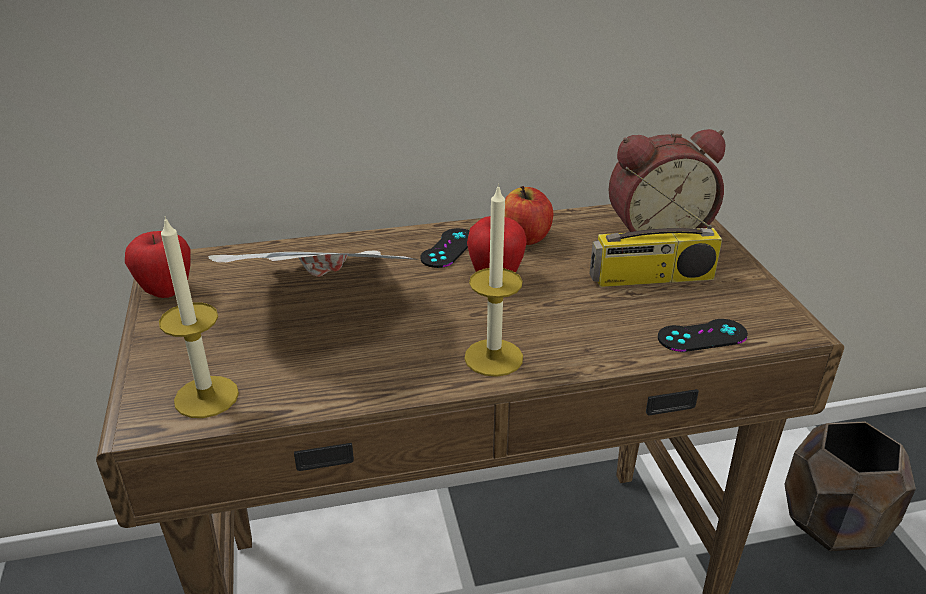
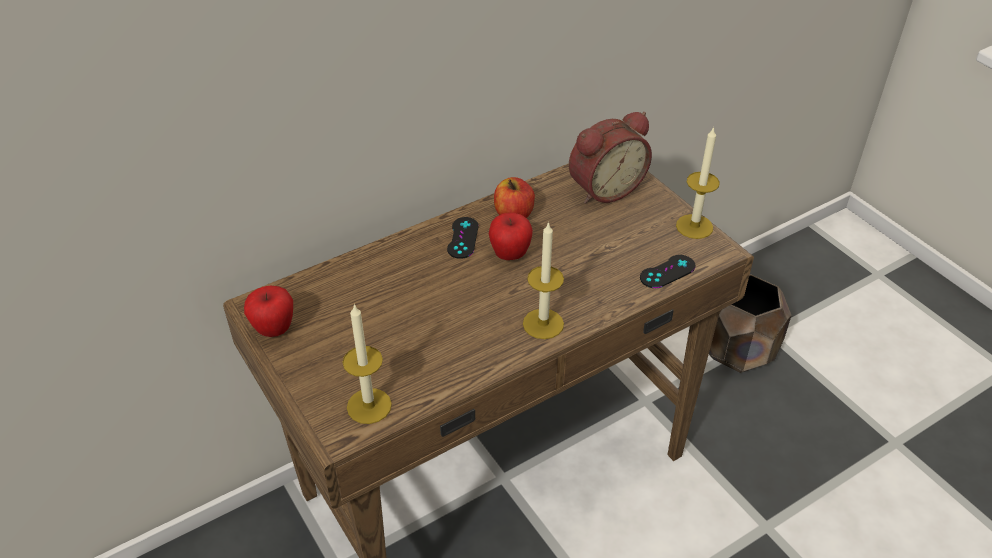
camera: 20 degrees left, 10 degrees up
newspaper [208,250,419,277] -> none
radio [589,167,722,287] -> none
none -> candle [676,126,720,239]

